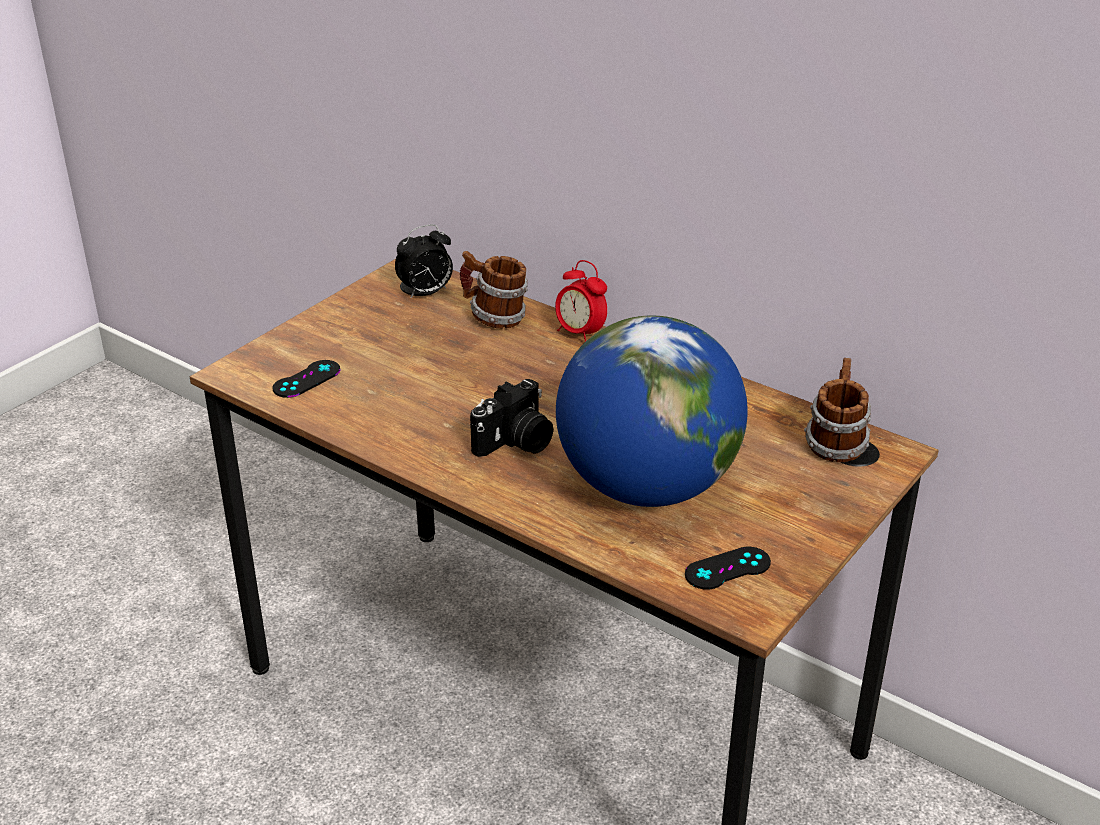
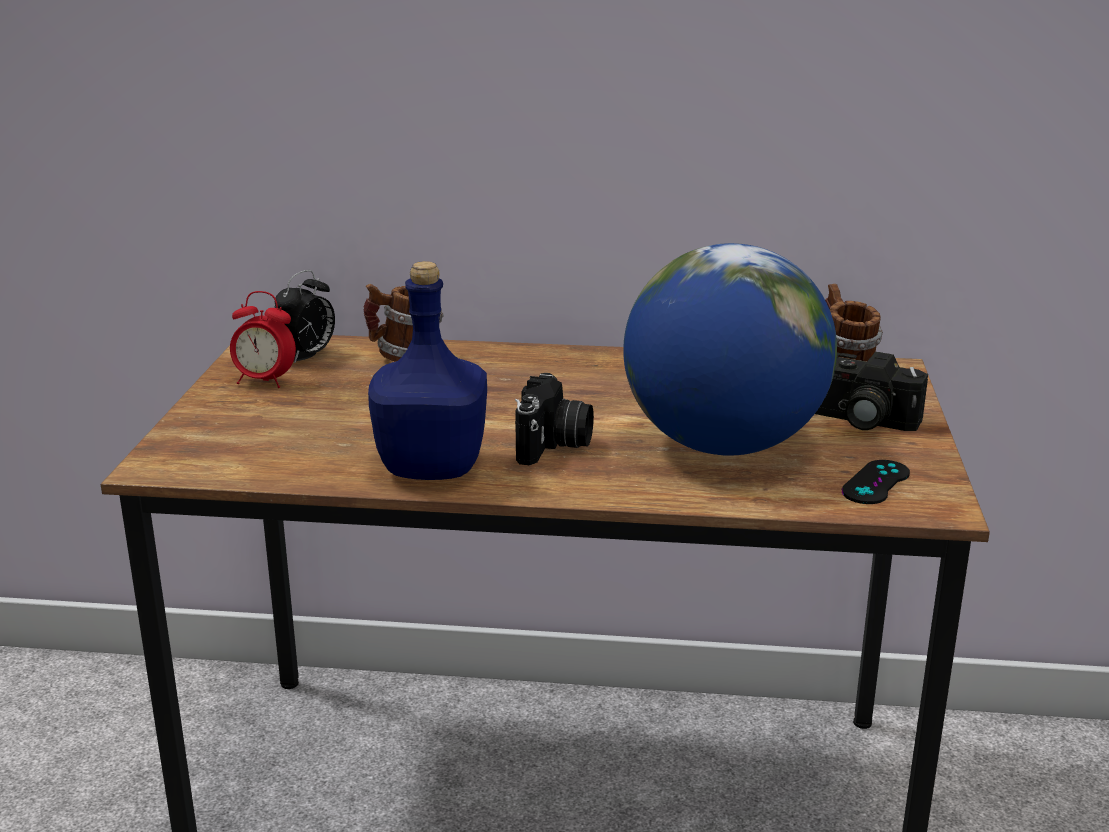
camera: 30 degrees left, 10 degrees down
black game controller [273,360,341,398] -> none
alarm clock [555,260,607,342] -> alarm clock moved to [230,291,296,388]
none -> blue bottle [368,261,487,480]
none -> camera [815,352,928,431]

